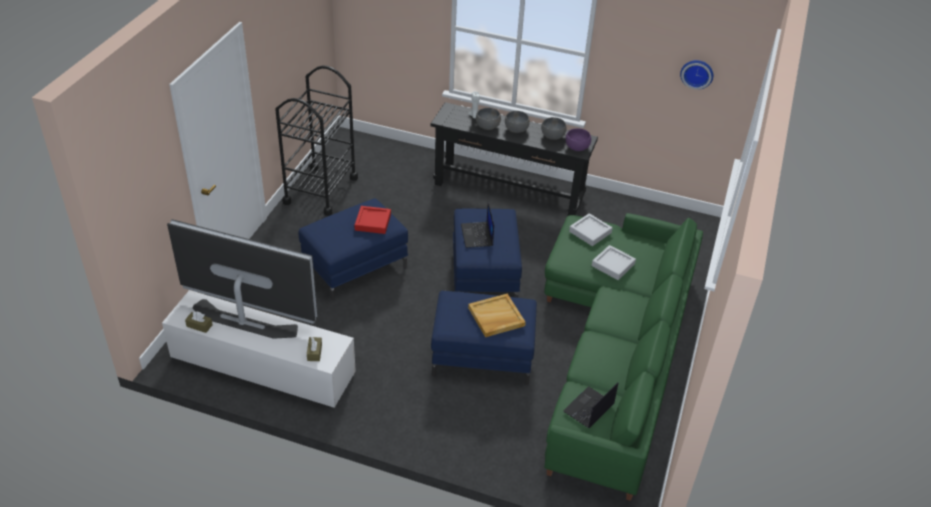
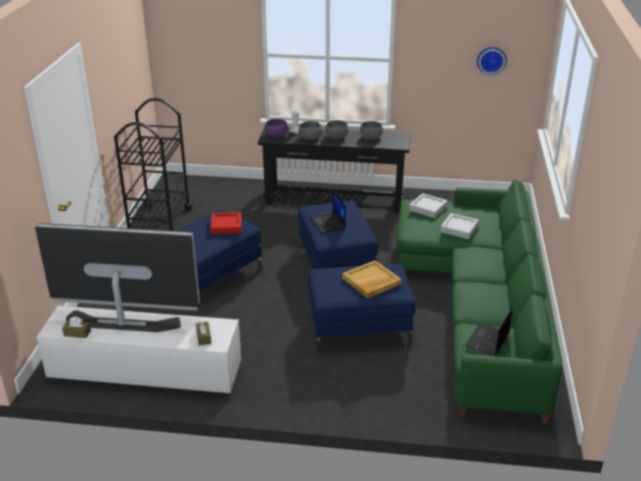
camera: 10 degrees left, 10 degrees down
purple bowl [566,128,591,151] -> purple bowl moved to [265,119,288,138]

